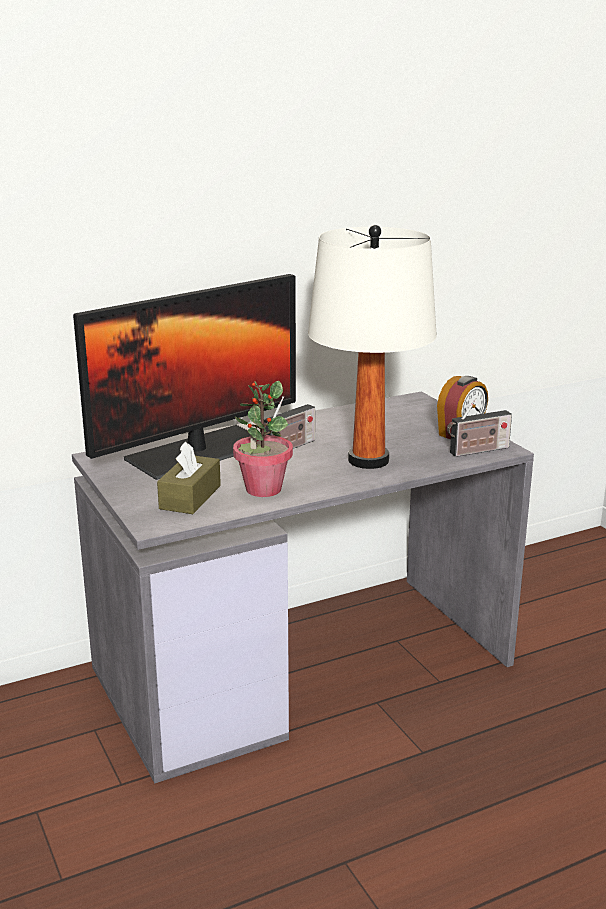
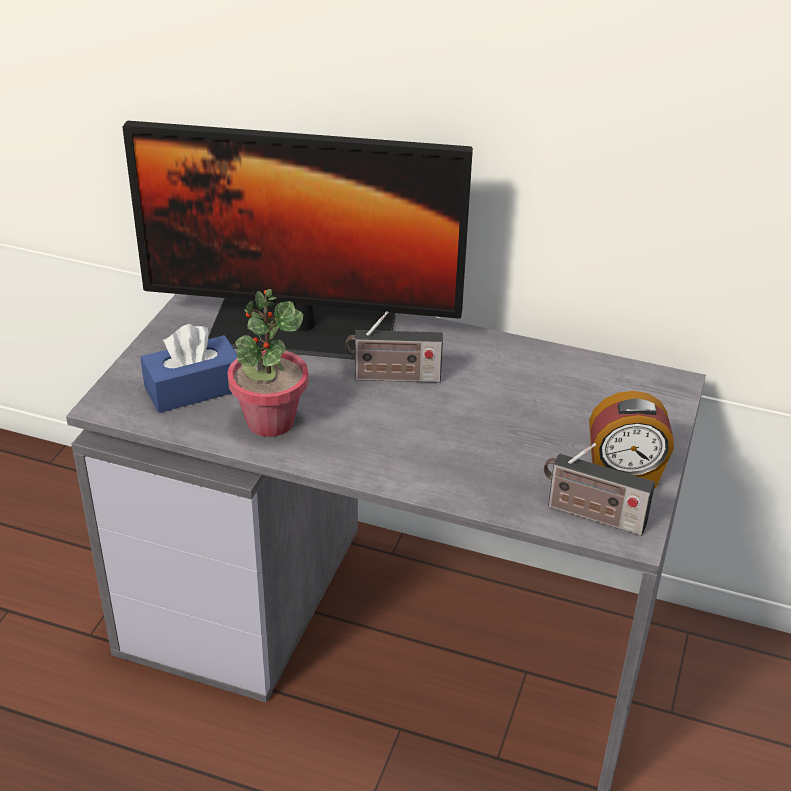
camera: 45 degrees right, 15 degrees up
brown tissue box [157,441,221,514] -> blue tissue box [140,324,237,413]
white table lamp [308,225,437,469] -> none

